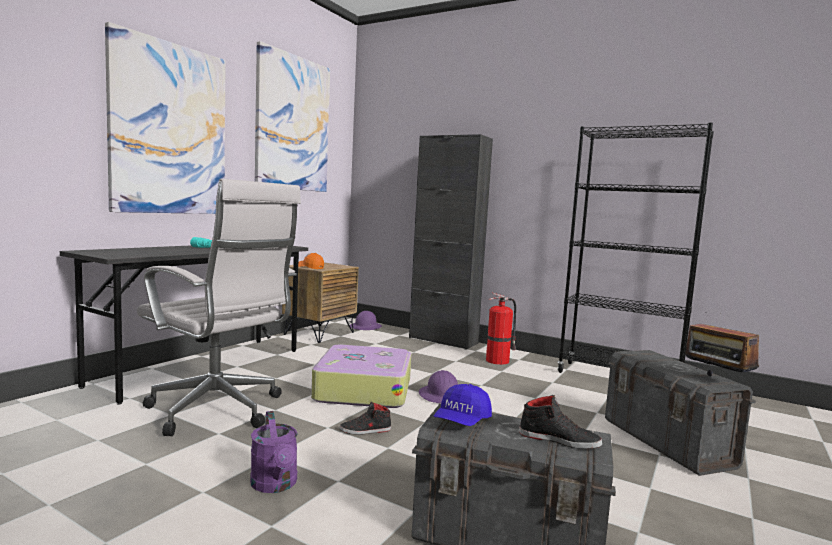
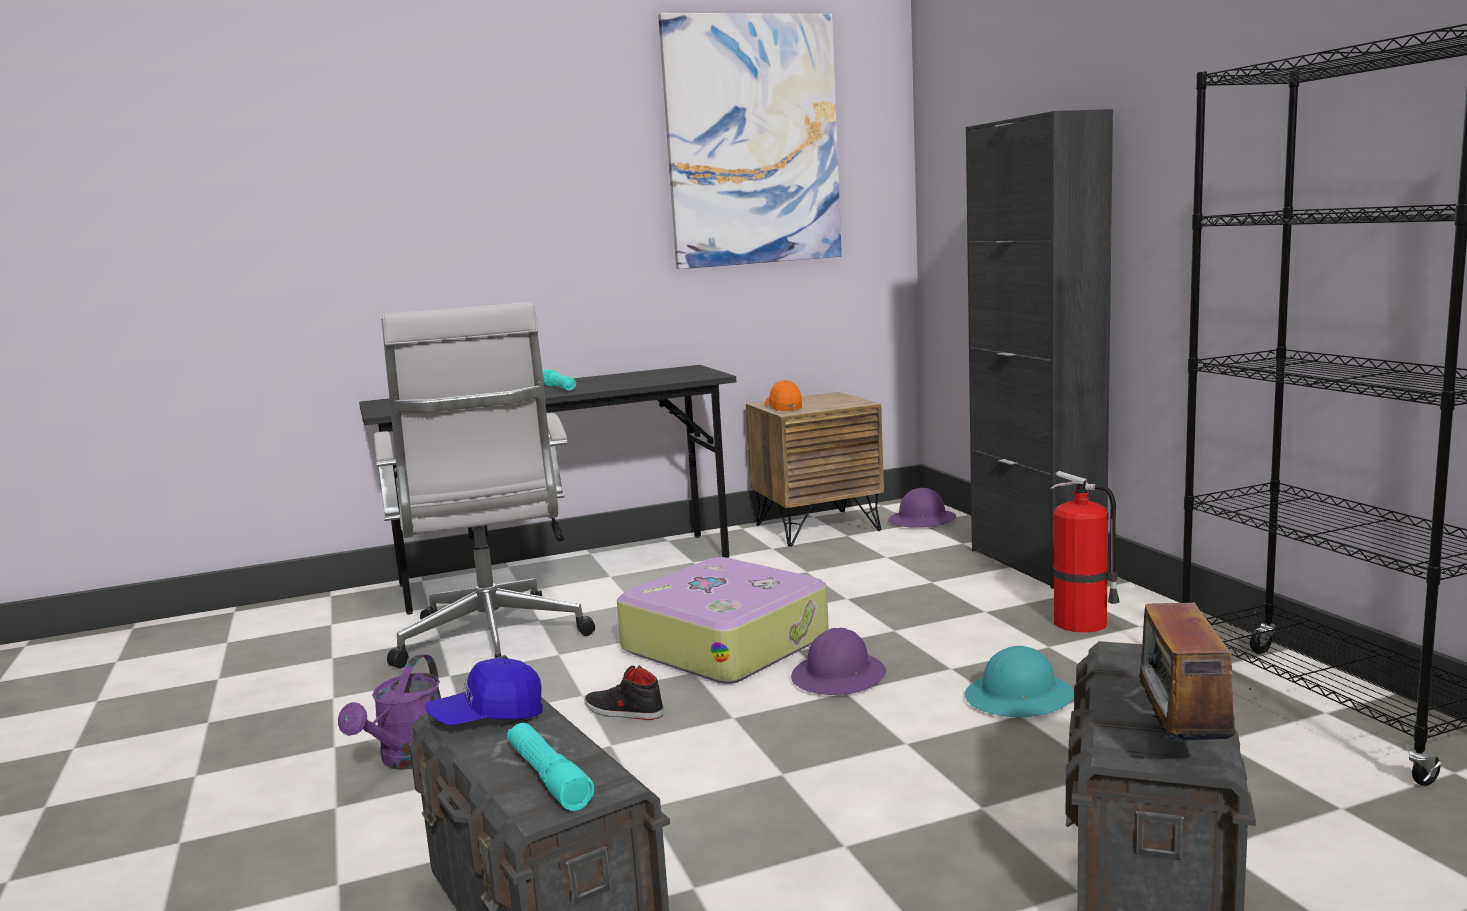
camera: 40 degrees right, 5 degrees up
picture [105,22,225,214] -> none
black shoe [519,395,602,449] -> turquoise flashlight [507,723,594,811]
none -> turquoise hard hat [965,646,1074,717]

